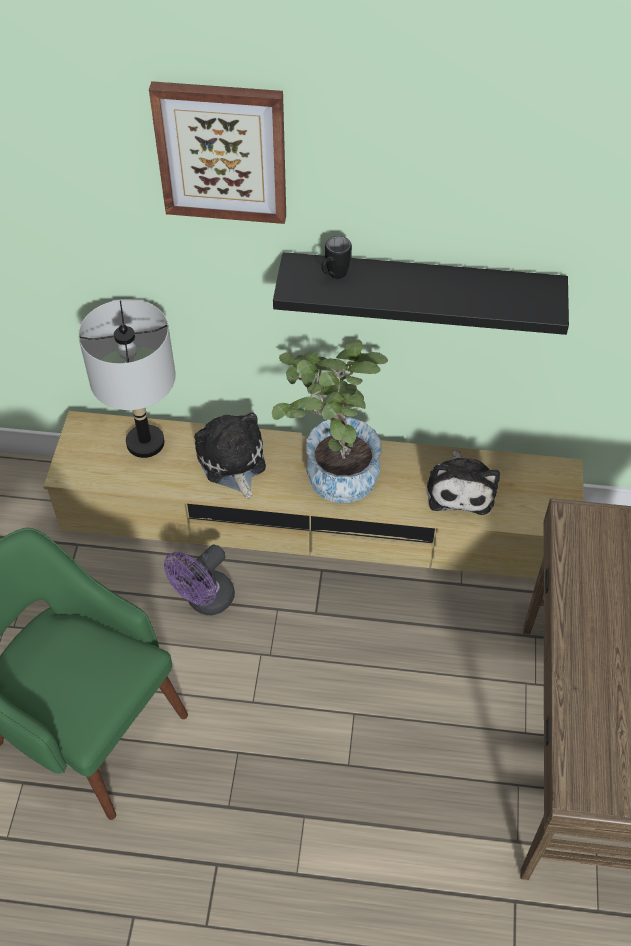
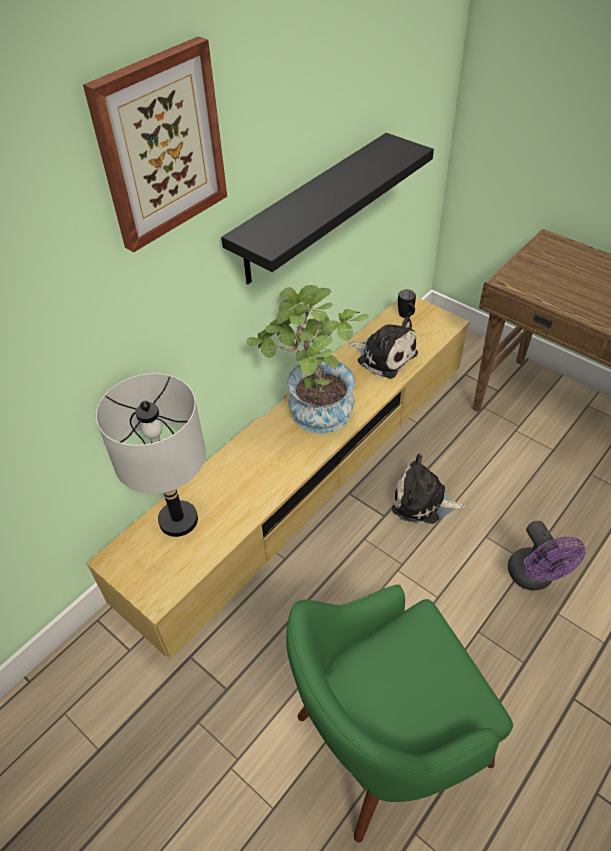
camera: 55 degrees left, 5 degrees down
purple fan [164,545,235,615] -> purple fan moved to [508,521,586,591]
plush toy [194,412,266,498] -> plush toy moved to [392,454,465,524]
black mug [321,236,352,279] -> black mug moved to [398,289,416,318]

